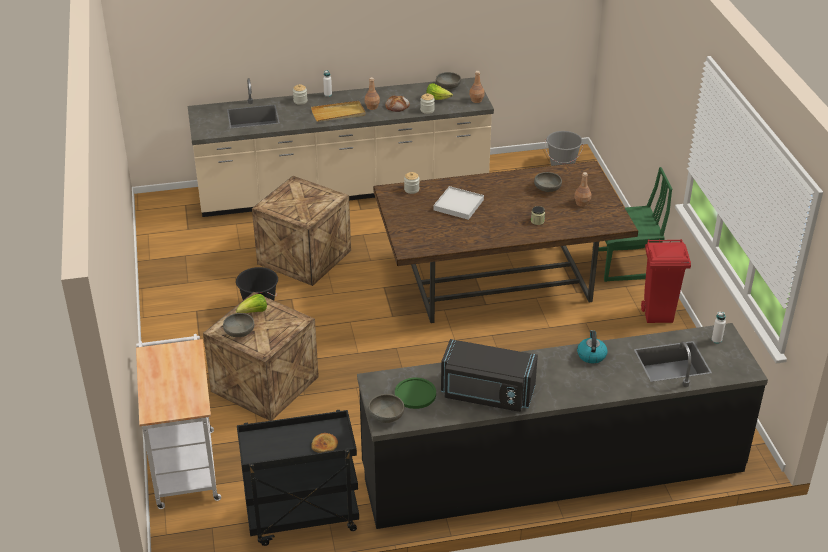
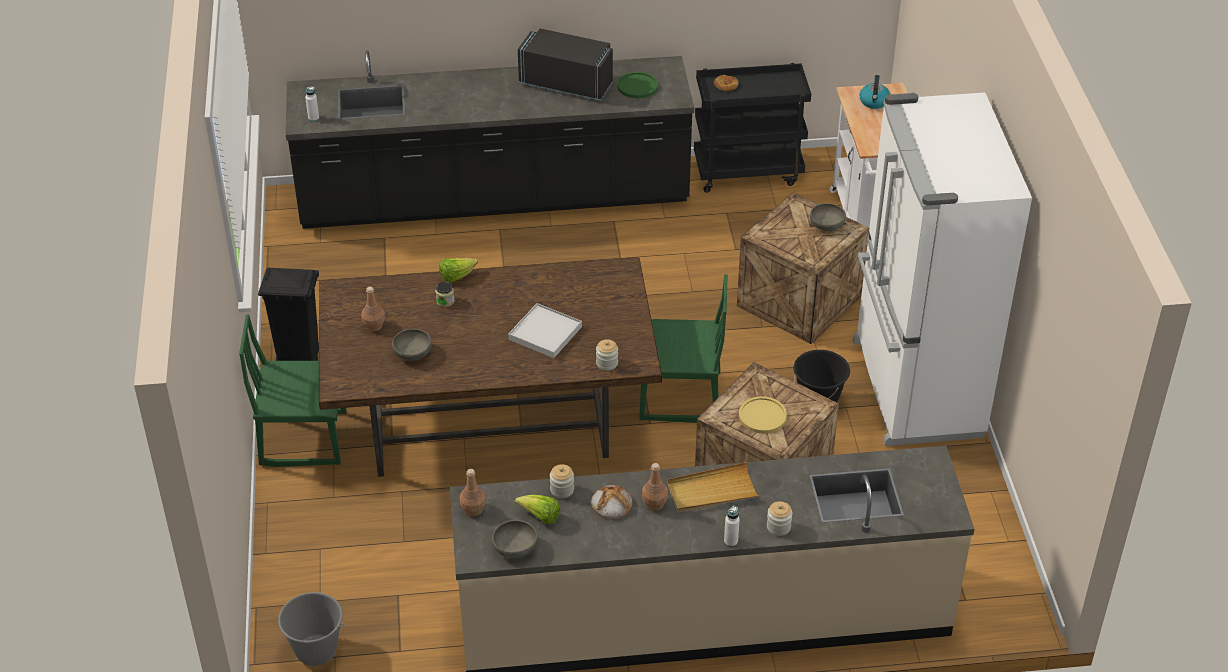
camera: 175 degrees left, 5 degrees up
lettuce [236,294,267,313] -> lettuce moved to [439,258,478,283]
grey bowl [368,394,404,423] -> none
kettle [577,330,608,364] -> kettle moved to [859,75,890,109]
red trash can [641,239,691,323] -> black trash can [258,267,319,361]
none -> green chair [640,274,728,423]
none -> yellow plate [739,396,787,433]
none -> white fridge [853,92,1032,446]

